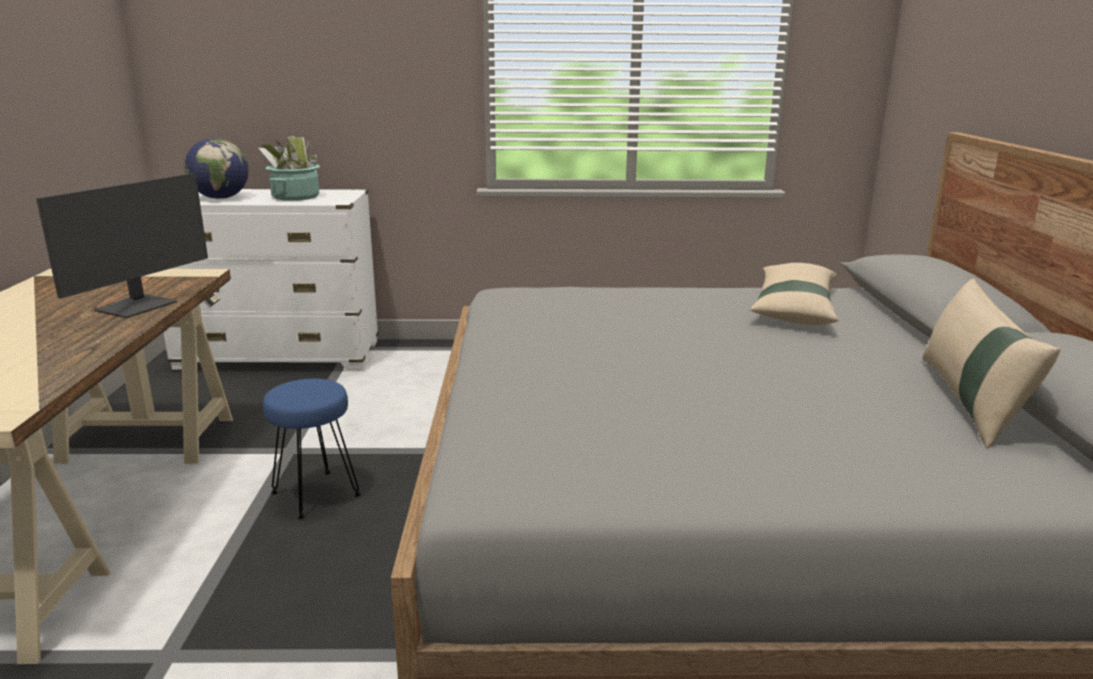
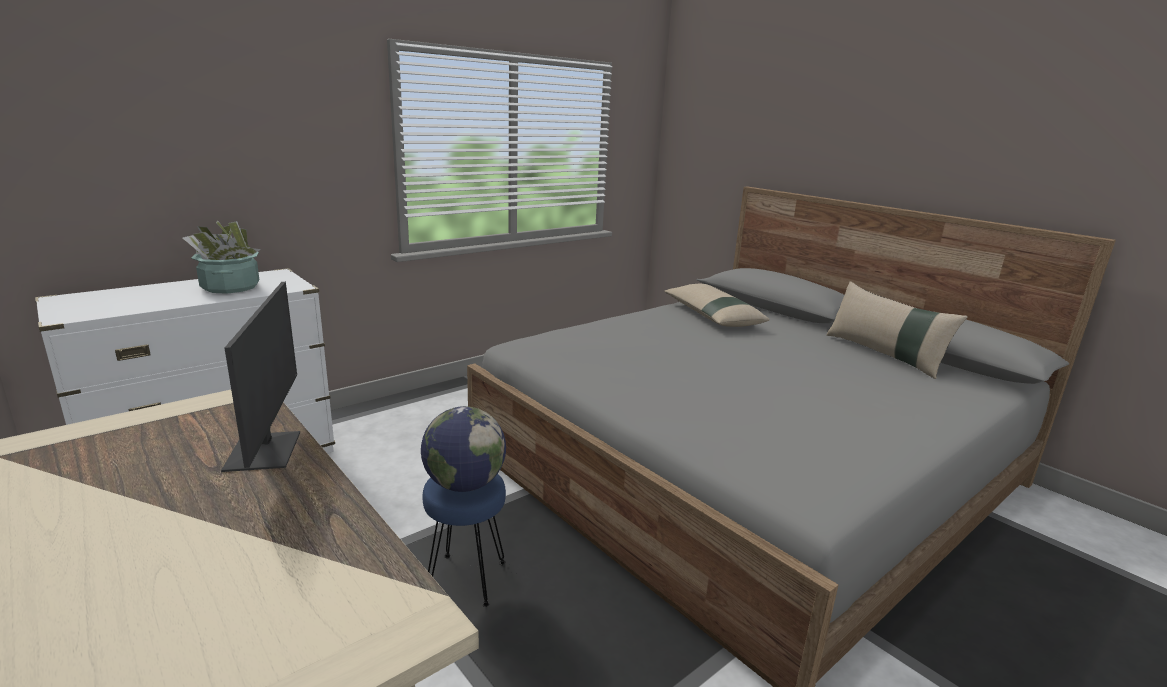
camera: 40 degrees left, 0 degrees up
globe [185,138,249,199] -> globe moved to [421,406,506,492]

